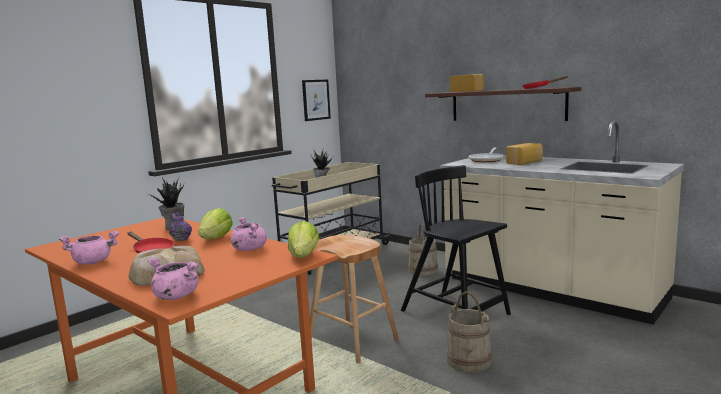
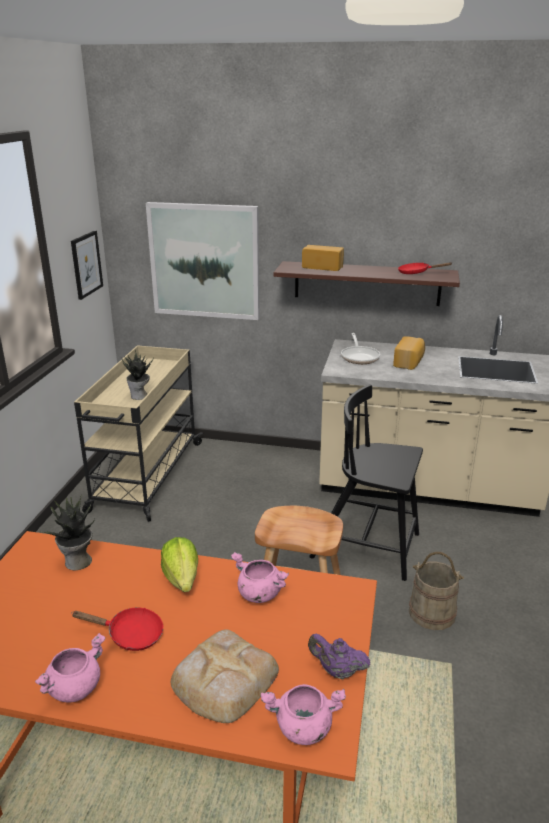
camera: 30 degrees left, 15 degrees up
purple teapot [169,212,192,241] -> purple teapot moved to [308,634,370,679]
lettuce [288,221,319,258] -> none
beige bucket [408,224,438,276] -> none
none -> picture [146,202,260,320]

